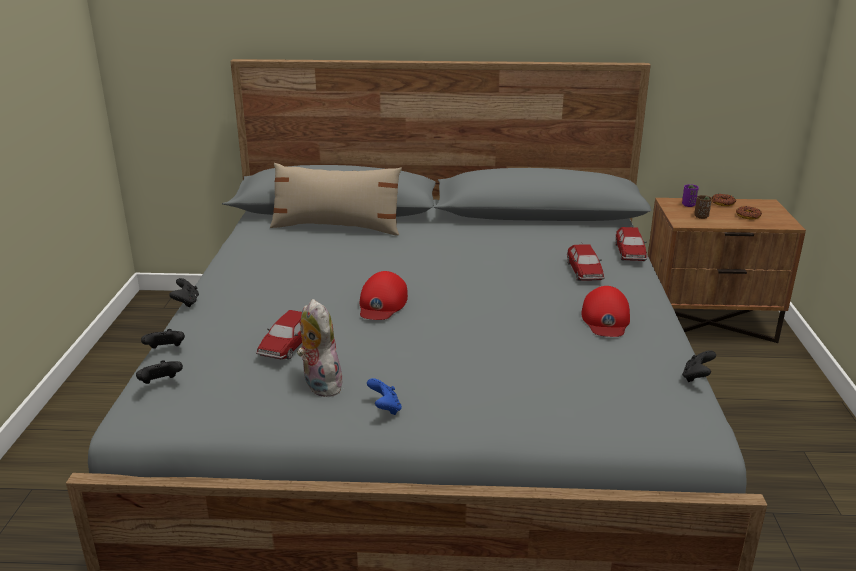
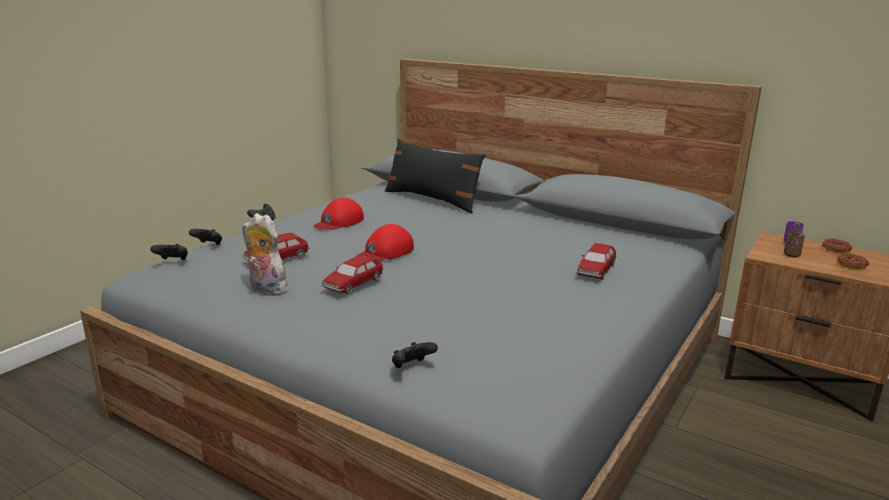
camera: 30 degrees right, 5 degrees down
beige pillow [270,163,402,235] -> black pillow [385,139,486,213]
plush toy [297,299,342,397] -> plush toy turned 60 degrees counterclockwise [242,213,289,296]
blue game controller [367,378,402,415] -> none
red cap [582,286,630,337] -> red cap moved to [314,197,364,230]
toy car [615,227,647,261] -> toy car moved to [321,253,384,294]
black game controller [682,350,716,382] -> black game controller moved to [392,342,438,368]

